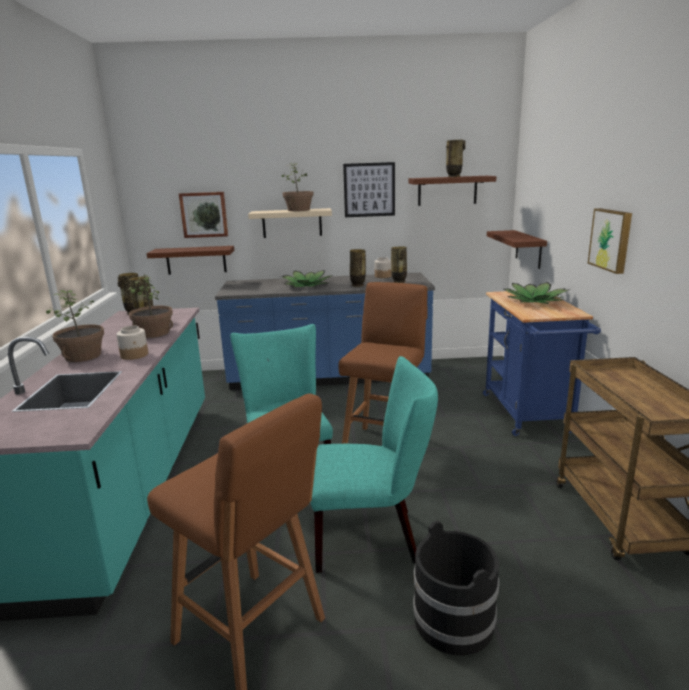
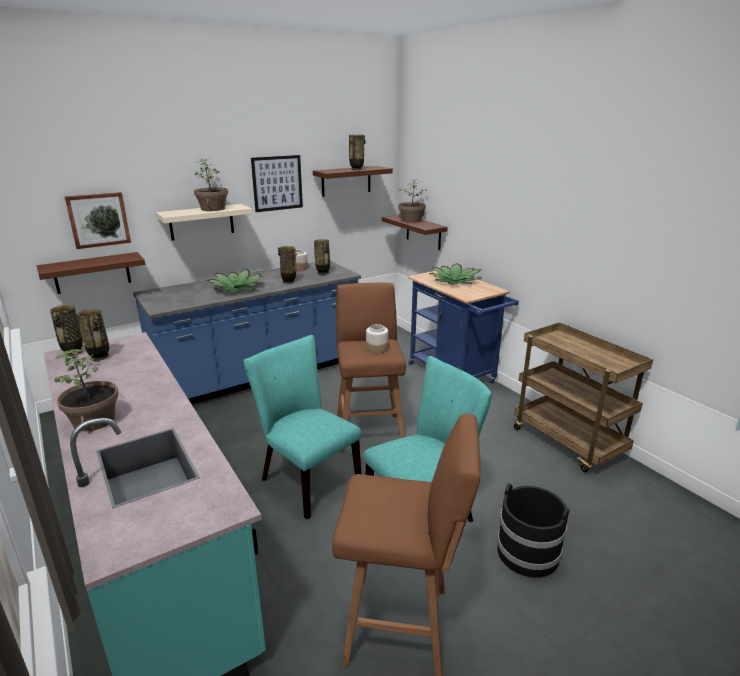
camera: 30 degrees left, 5 degrees up
jar [116,325,148,360] -> jar moved to [366,324,388,354]
potted plant [128,274,173,338] -> potted plant moved to [398,180,427,223]
picture [588,208,632,274] -> none

